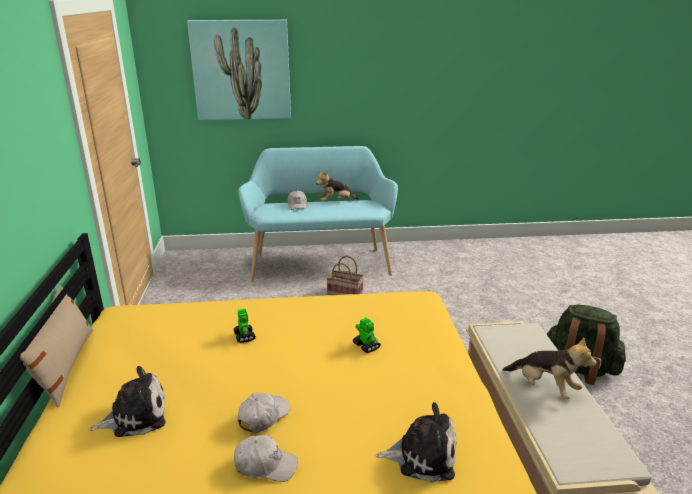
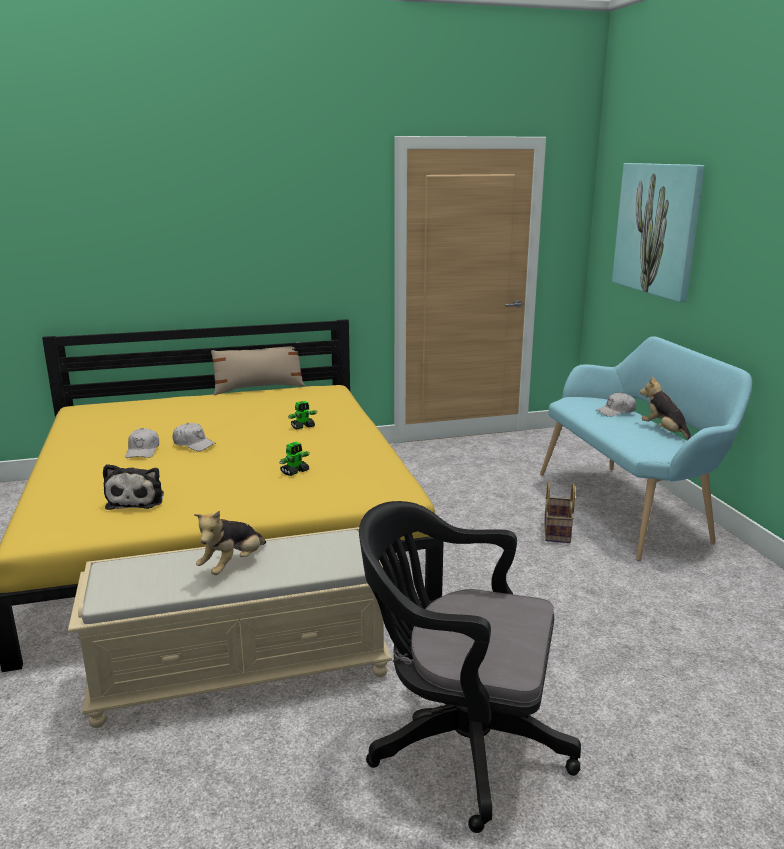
camera: 80 degrees right, 5 degrees down
plush toy [89,366,165,437] -> none
green backpack [547,305,626,385] -> black office chair [359,501,581,833]

